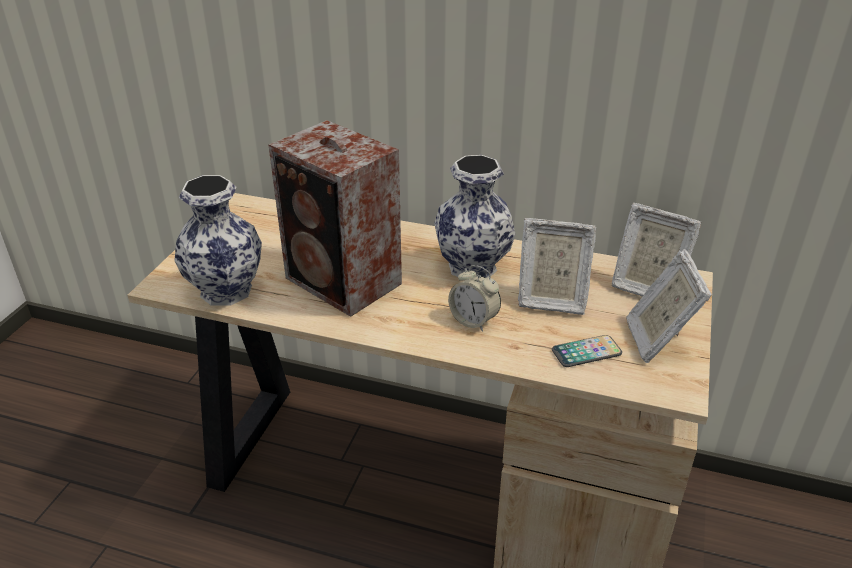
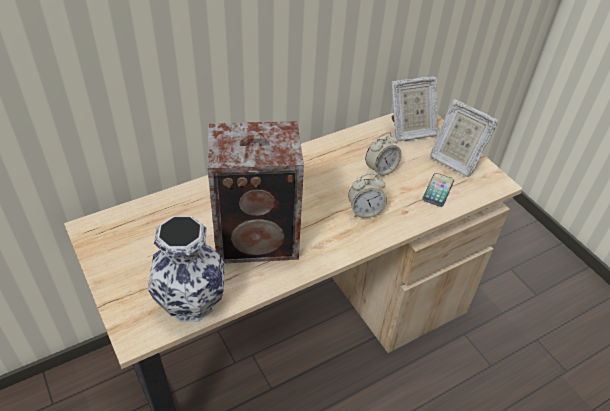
camera: 50 degrees left, 10 degrees up
vase [434,155,516,278] -> none
picture frame [518,218,596,315] -> alarm clock [365,132,402,177]

